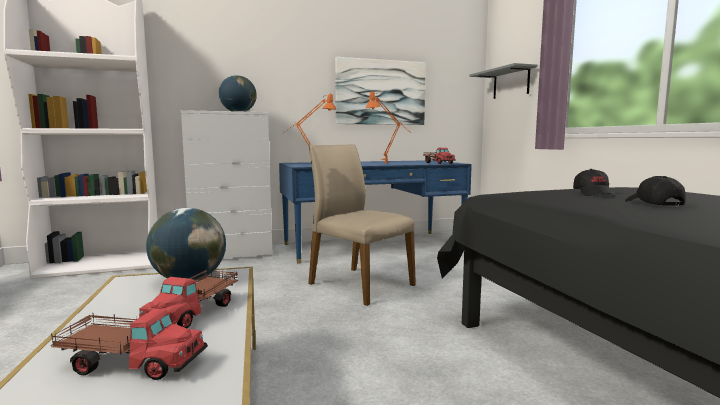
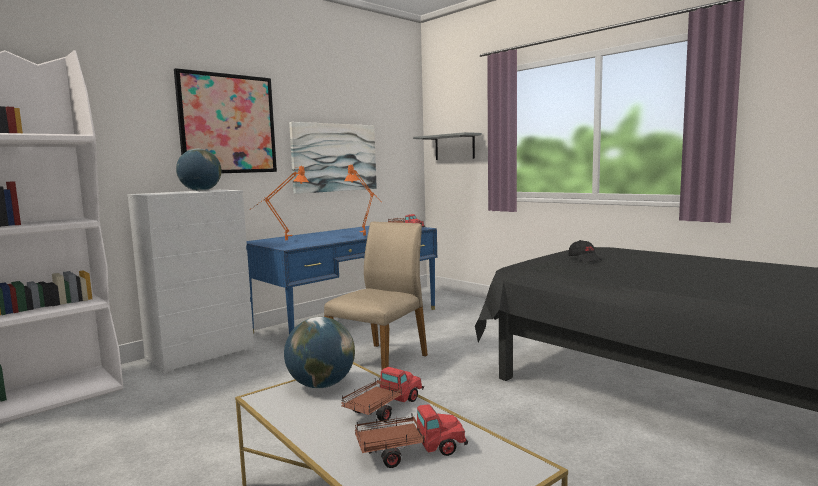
camera: 25 degrees left, 0 degrees up
toy truck [139,269,238,329] -> toy truck turned 135 degrees counterclockwise [341,367,424,422]
beige chair [308,144,416,306] -> beige chair turned 105 degrees clockwise [324,222,428,370]
black cap [625,176,686,206] -> none
none -> picture [174,68,277,173]

